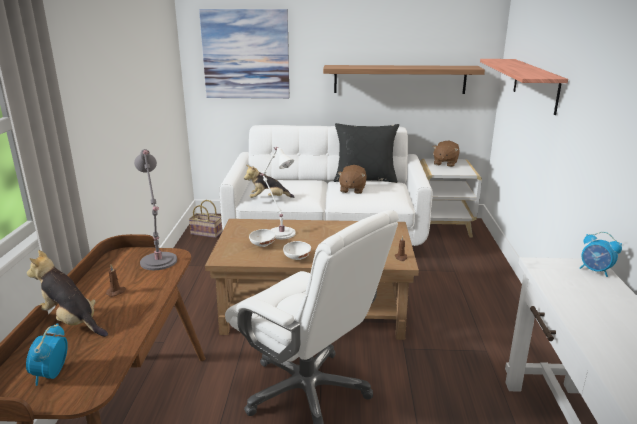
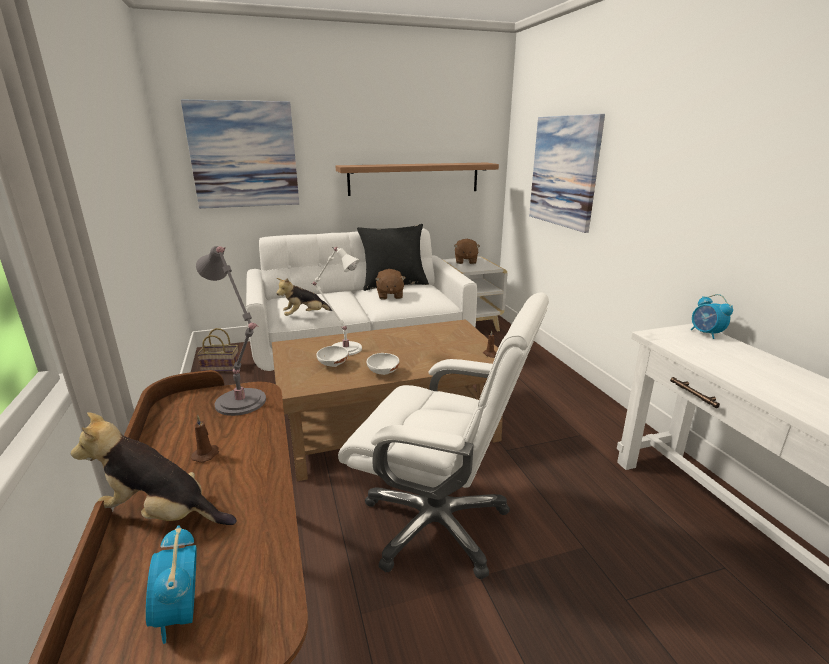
camera: 20 degrees left, 0 degrees up
shelf [480,59,568,115] -> picture [529,114,605,233]
alarm clock [580,232,622,277] -> alarm clock turned 45 degrees clockwise [691,294,733,339]

